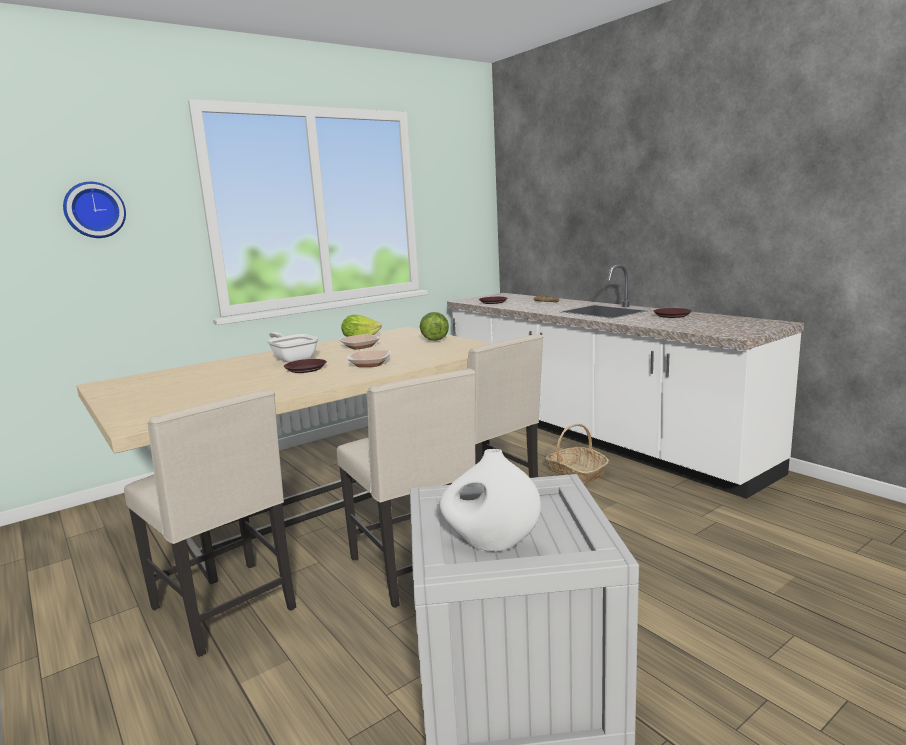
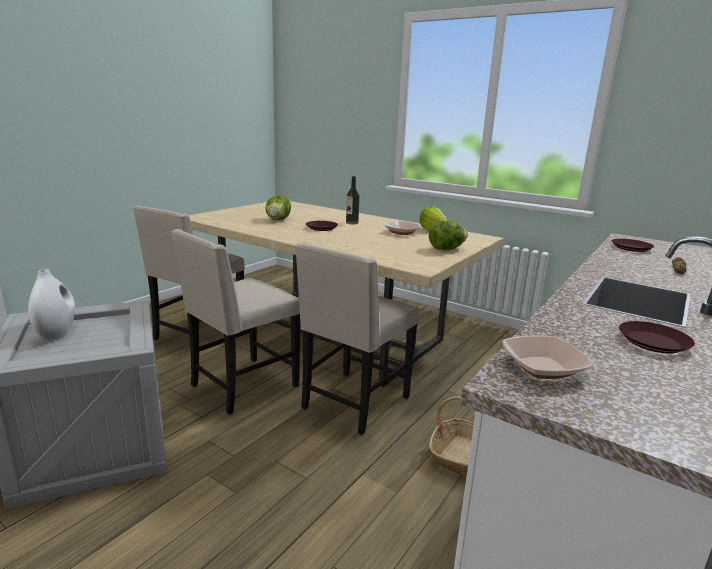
camera: 70 degrees right, 5 degrees up
wall clock [63,182,126,238] -> none
frying pan [267,332,319,363] -> bottle [346,176,360,224]
bowl [347,350,391,367] -> bowl moved to [502,335,594,379]
none -> lettuce [265,195,291,220]

